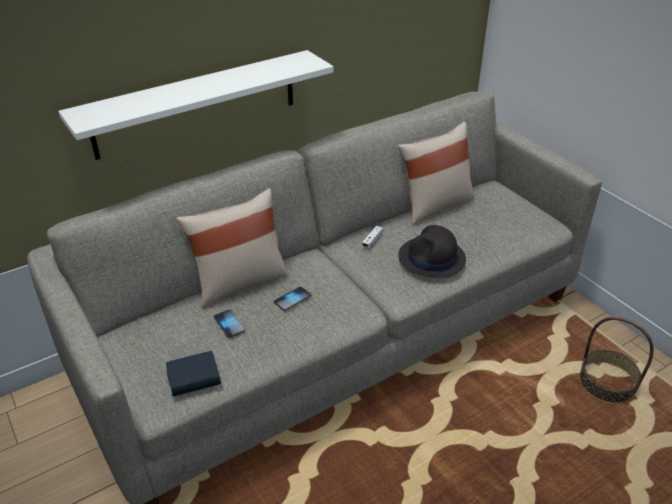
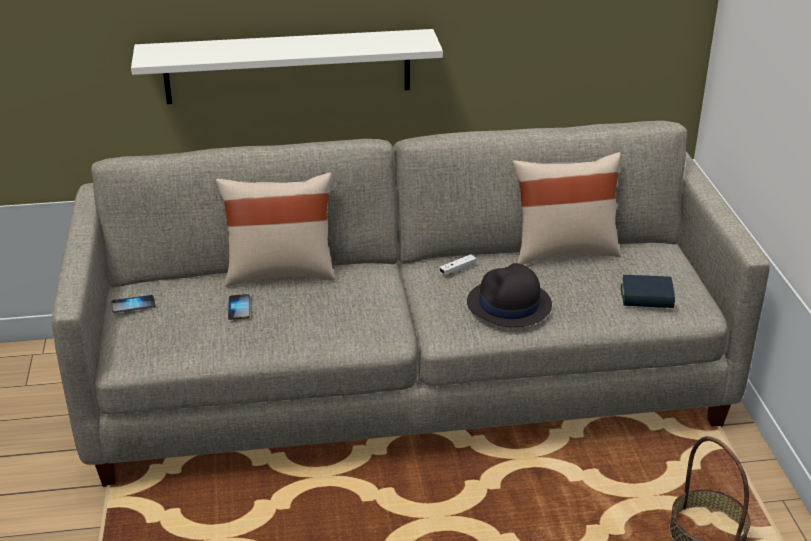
camera: 25 degrees right, 5 degrees down
book [166,351,221,397] -> book moved to [621,275,675,308]
phone [274,287,311,311] -> phone moved to [111,295,156,313]

